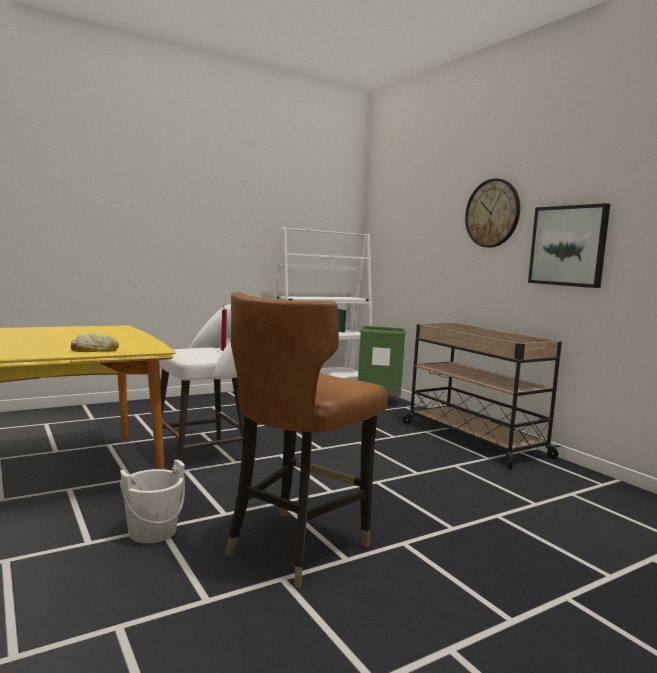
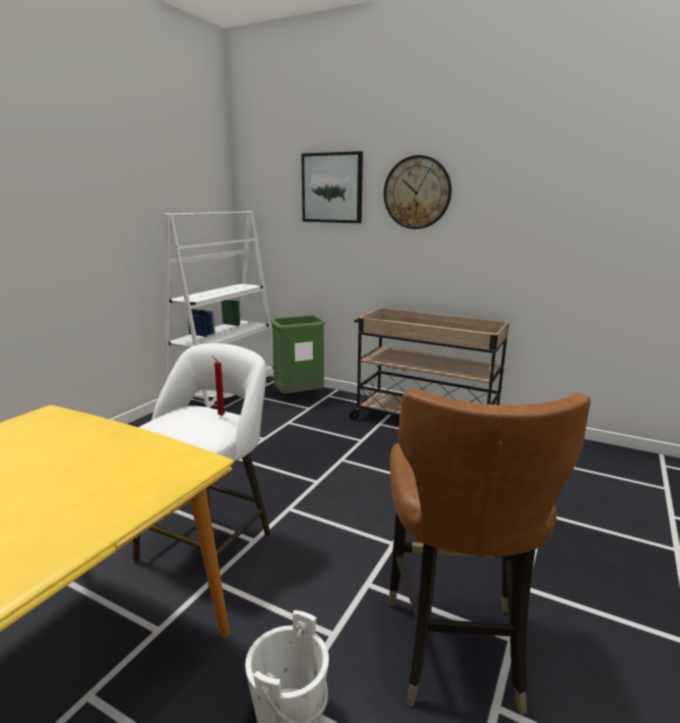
camera: 30 degrees left, 10 degrees up
bread [71,334,119,352] -> none
picture [528,203,610,288] -> picture moved to [301,151,363,223]

